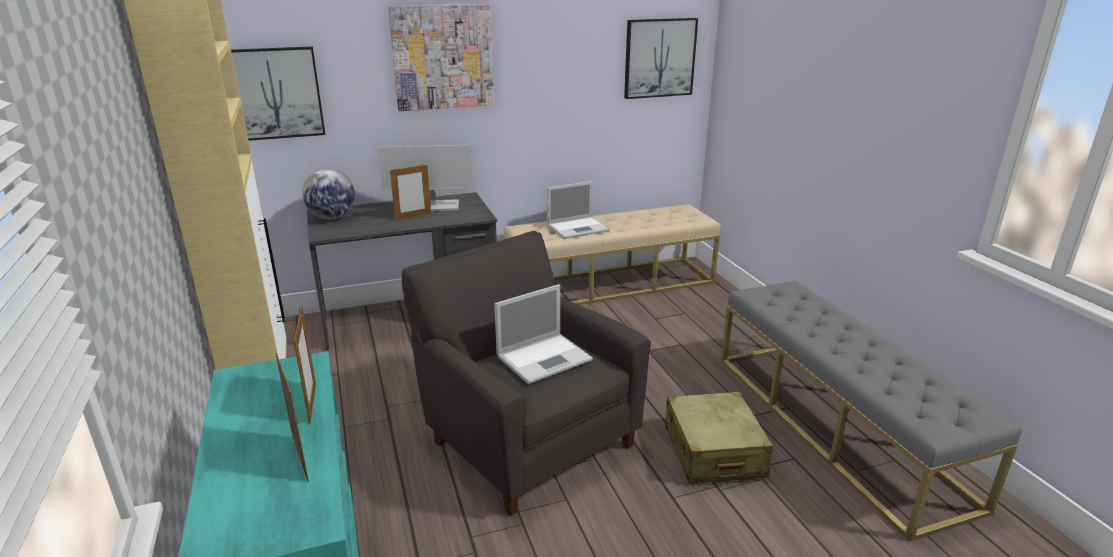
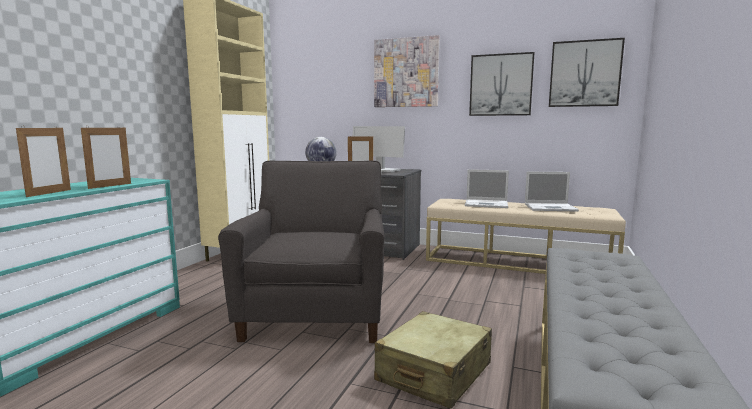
camera: 40 degrees right, 15 degrees down
picture [231,46,325,141] -> picture moved to [469,52,534,116]
laptop [494,284,593,384] -> laptop moved to [525,172,579,212]

